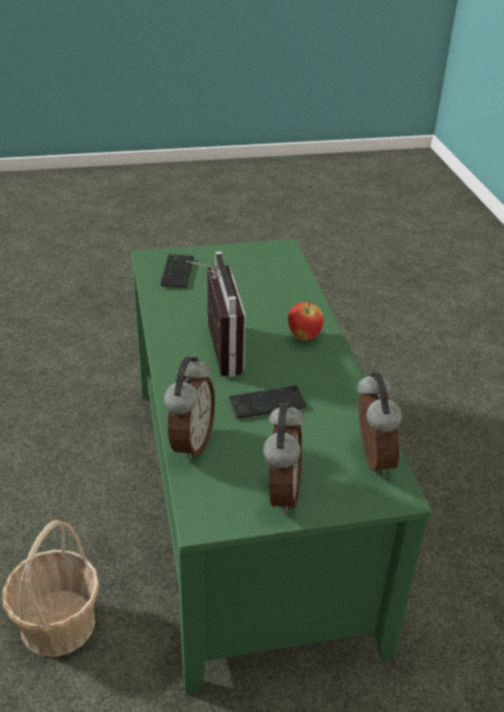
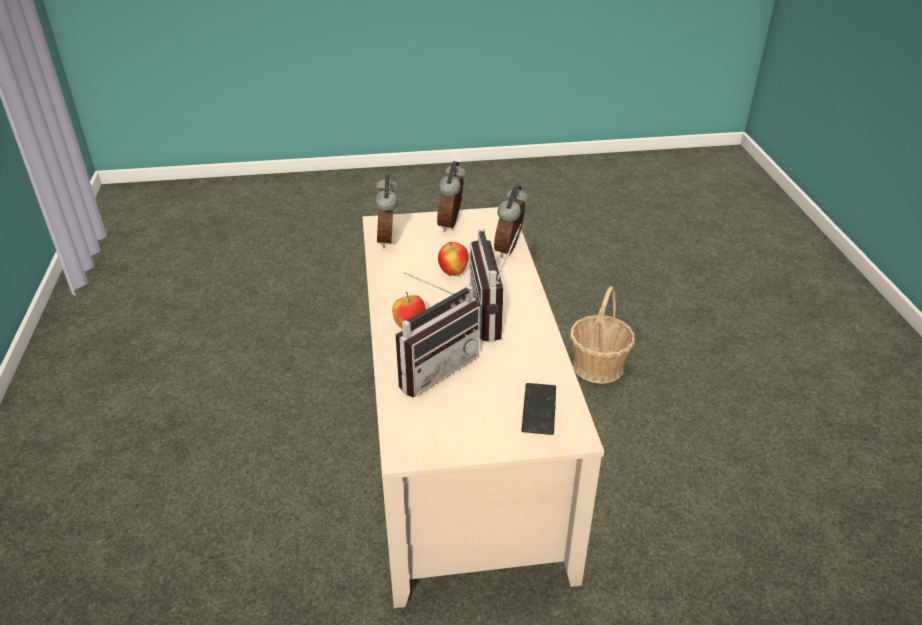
camera: 175 degrees left, 0 degrees up
green coffee table [131,239,432,694] -> beige coffee table [362,207,604,608]
phone [229,386,306,419] -> apple [438,242,469,276]
none -> radio [396,272,480,397]

